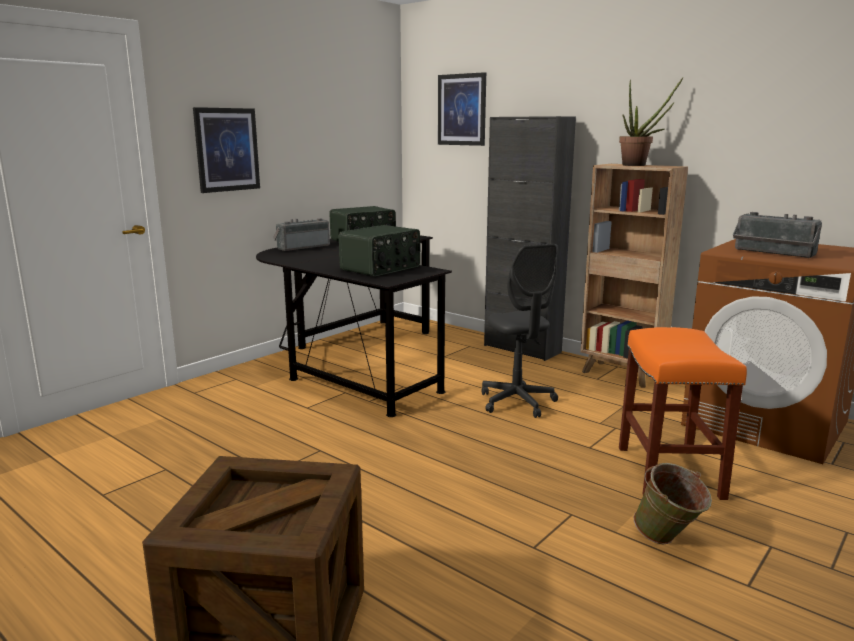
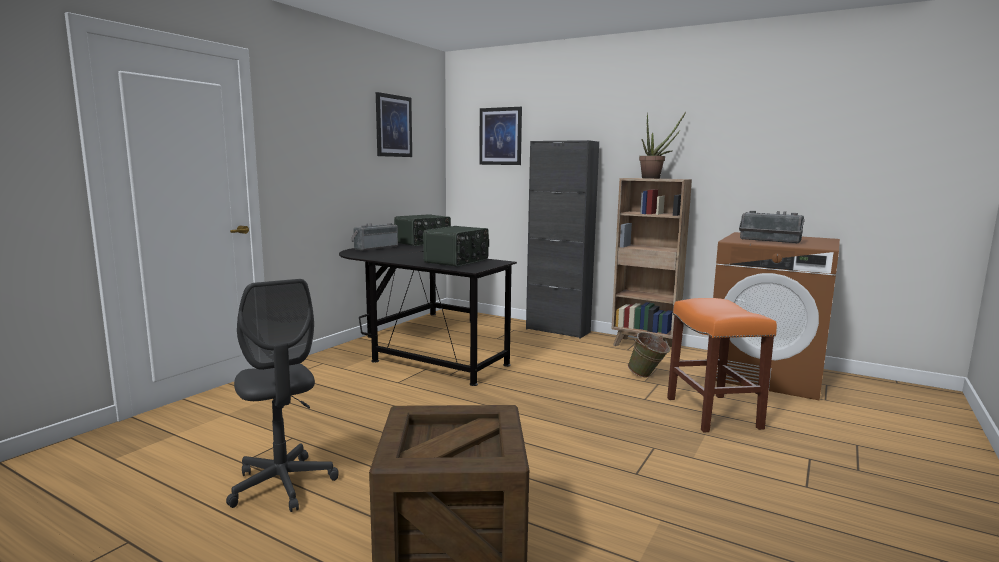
camera: 10 degrees left, 5 degrees down
picture [193,107,260,193] -> picture moved to [376,92,412,157]
grey office chair [482,244,558,418] -> grey office chair moved to [226,279,339,512]
green bucket [634,463,712,544] -> green bucket moved to [628,332,670,378]

